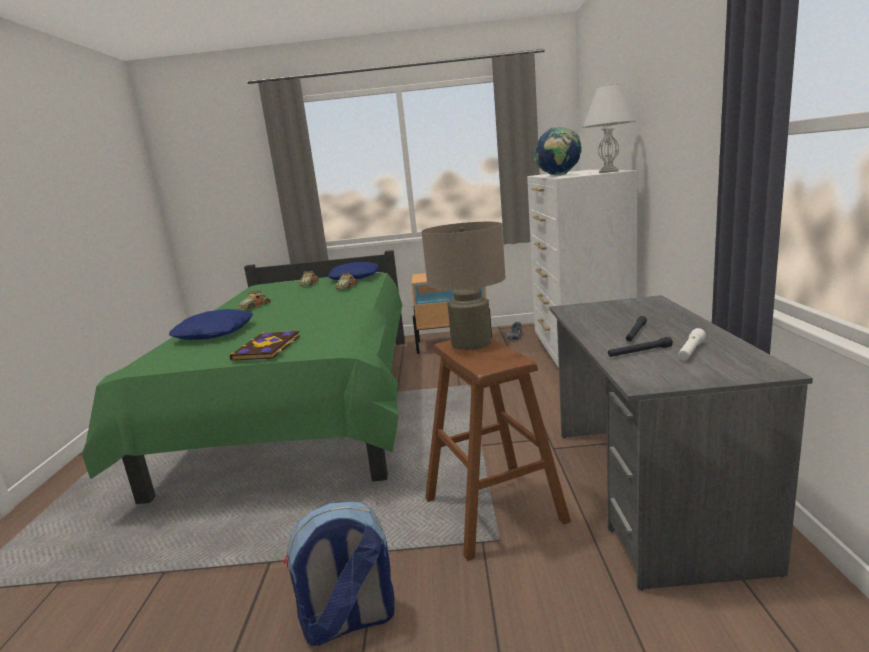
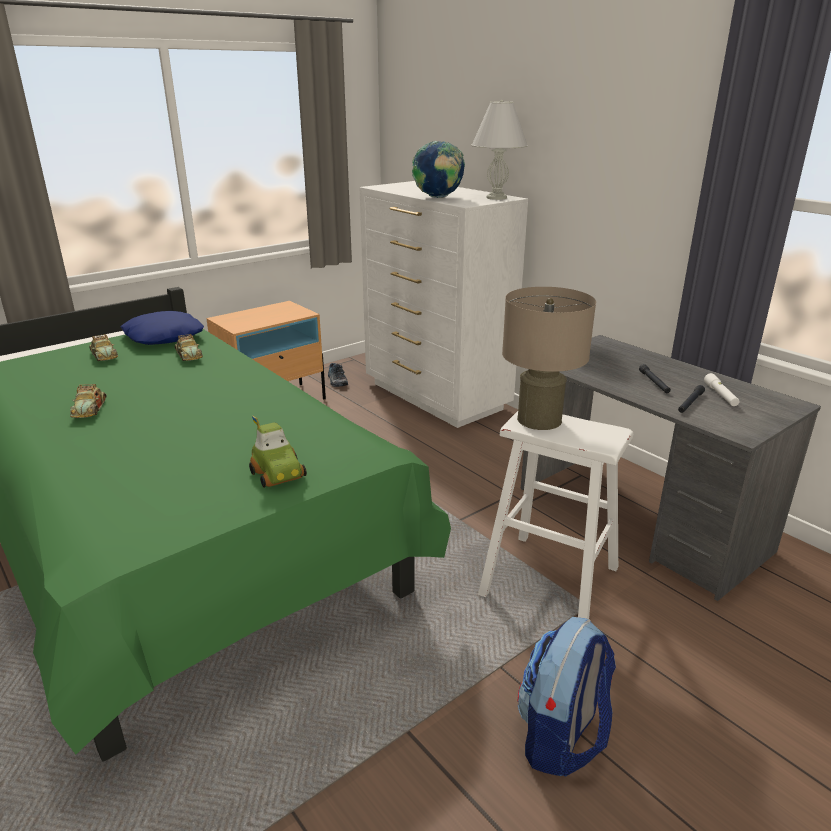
camera: 40 degrees left, 10 degrees up
blue pillow [169,309,253,340] -> none
book [229,331,300,361] -> toy car [249,416,307,488]
brown stool [425,338,571,561] -> white stool [478,411,633,619]

